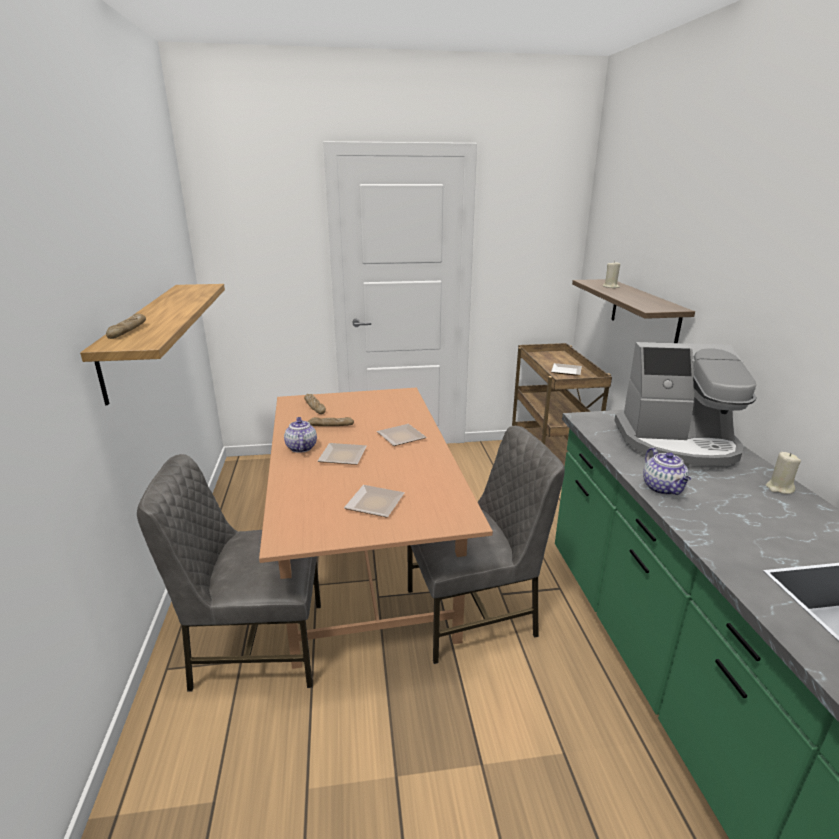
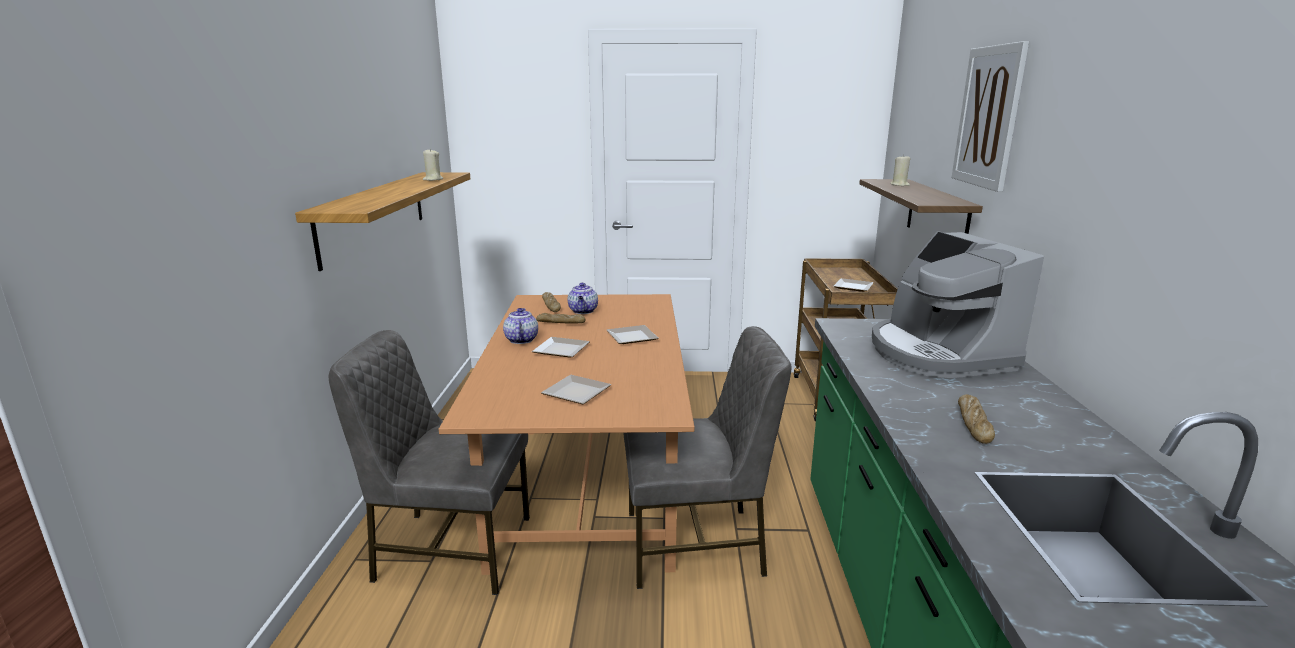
camera: 10 degrees right, 5 degrees down
bread [106,313,146,339] -> bread moved to [958,394,995,444]
coffee machine [614,342,757,470] -> coffee machine turned 60 degrees clockwise [872,231,1044,378]
teapot [643,447,691,495] -> teapot moved to [568,283,598,314]
beige candle [766,452,801,494] -> beige candle moved to [423,149,443,181]
none -> picture [952,41,1029,192]

